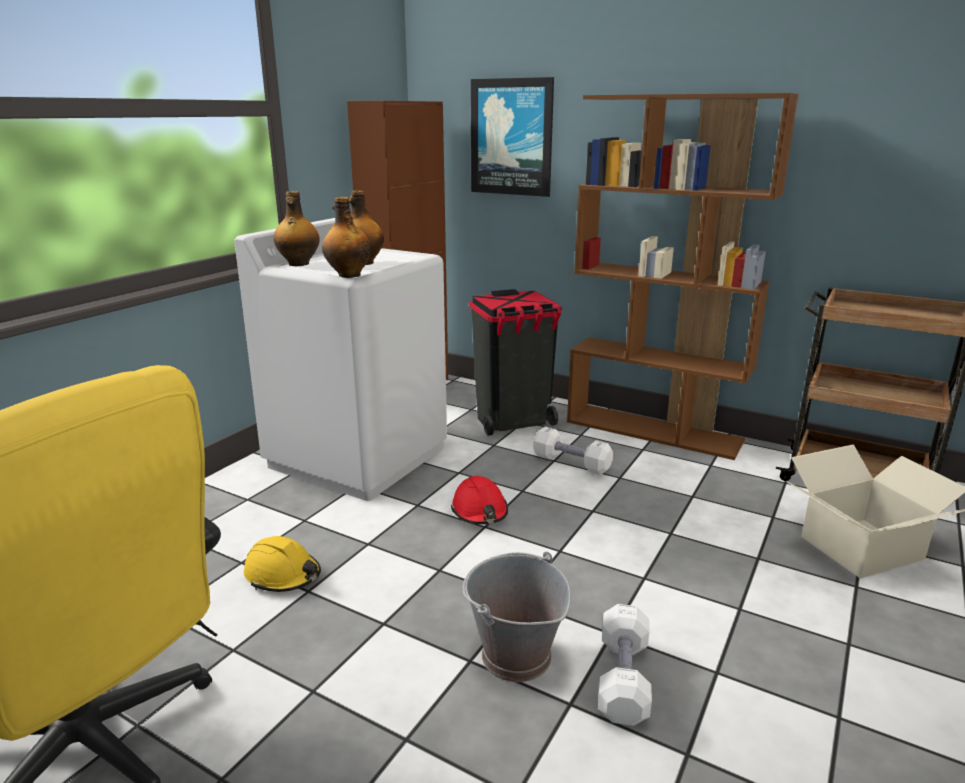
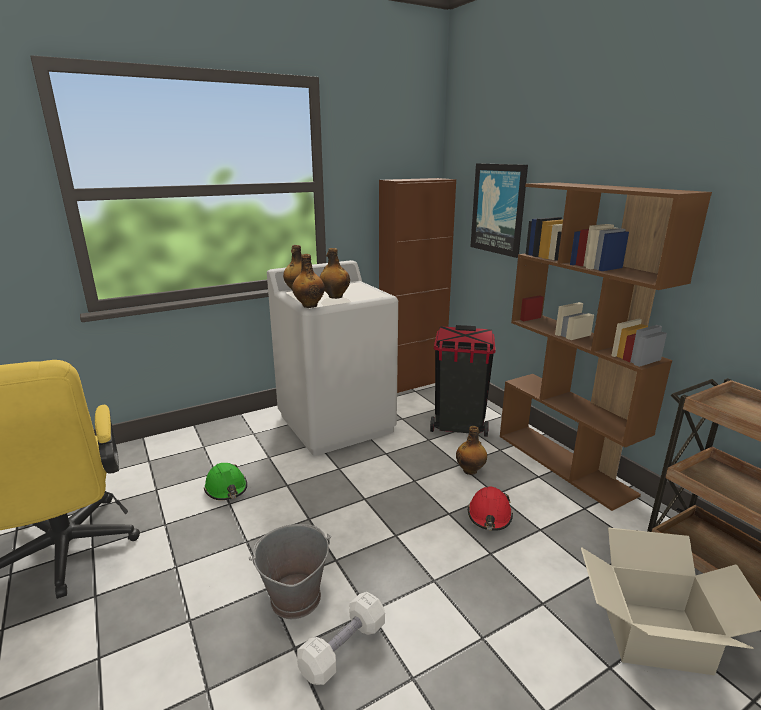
camera: 30 degrees right, 0 degrees up
yellow hard hat [244,536,321,592] -> green hard hat [204,463,247,500]
red hard hat [451,476,508,524] -> red hard hat moved to [468,486,513,531]
white dumbbell [533,426,613,475] -> bottle [456,426,487,475]

